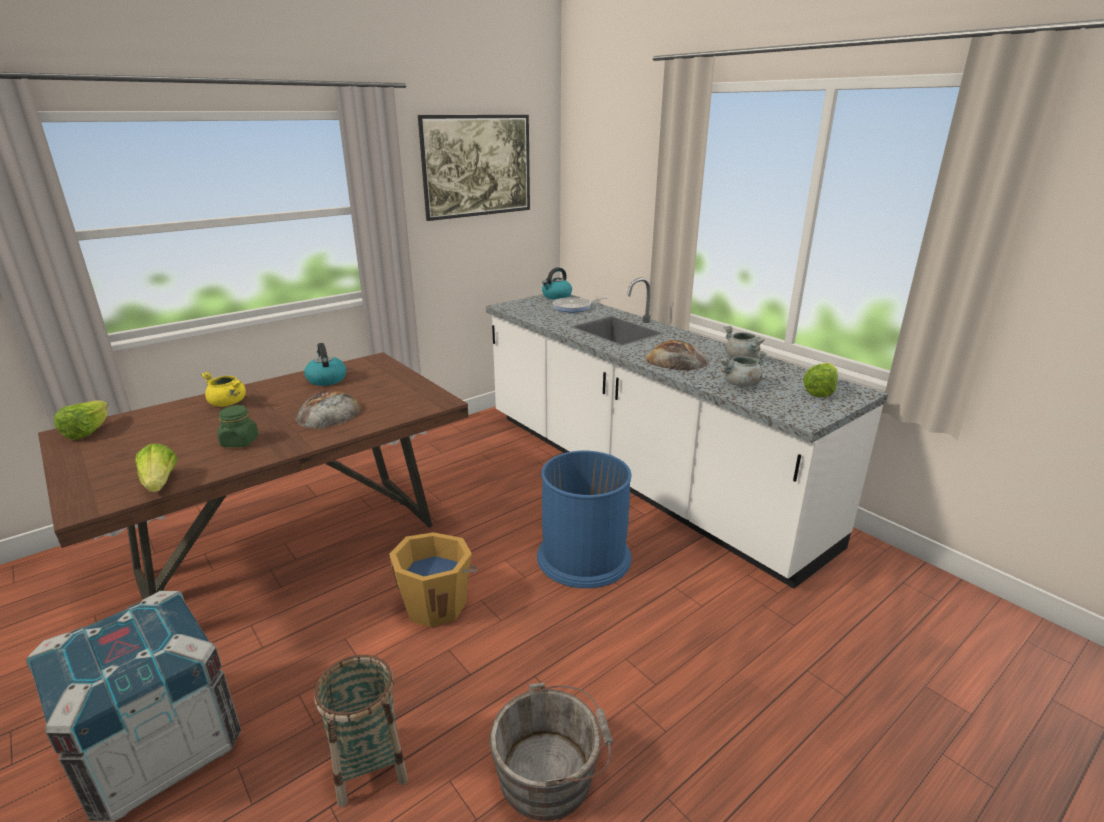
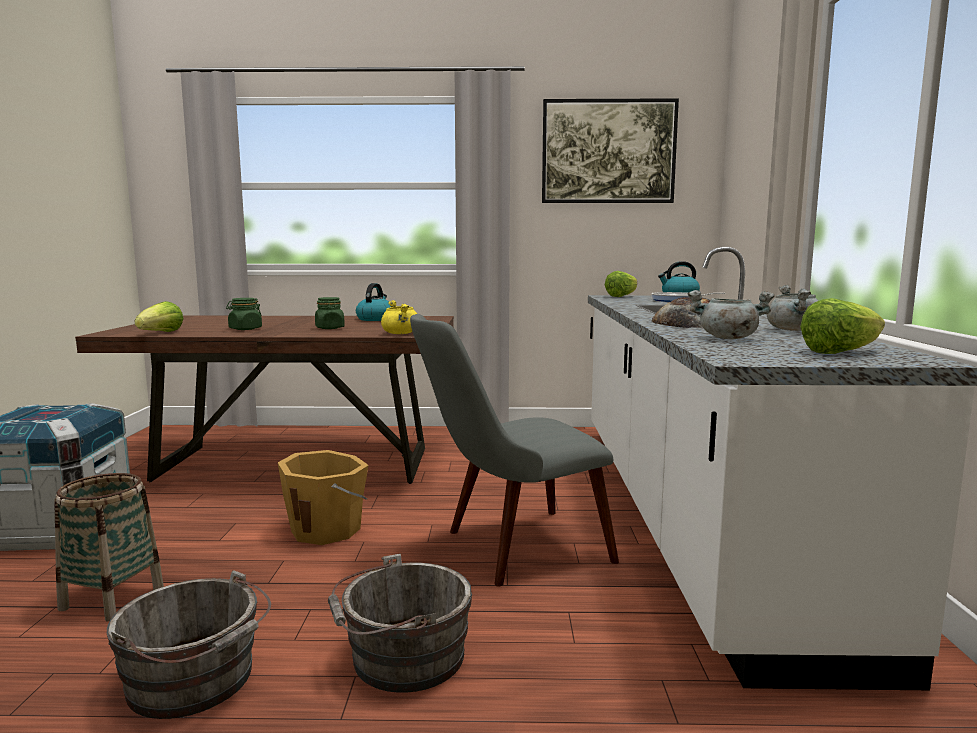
camera: 40 degrees right, 15 degrees down
lettuce [53,400,108,440] -> lettuce moved to [605,271,637,297]
yellow cooking pot [200,372,246,407] -> yellow cooking pot moved to [381,300,417,334]
bread [296,390,361,429] -> green jar [315,297,345,329]
blue trash can [537,451,632,588] -> grey chair [410,314,619,587]
none -> grey bucket [328,554,472,693]

